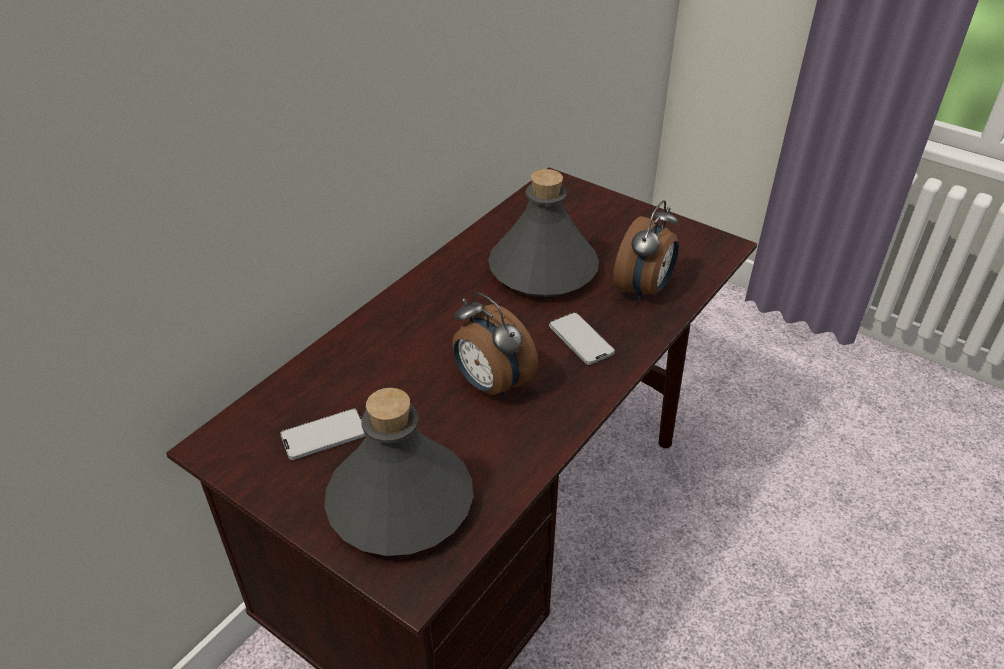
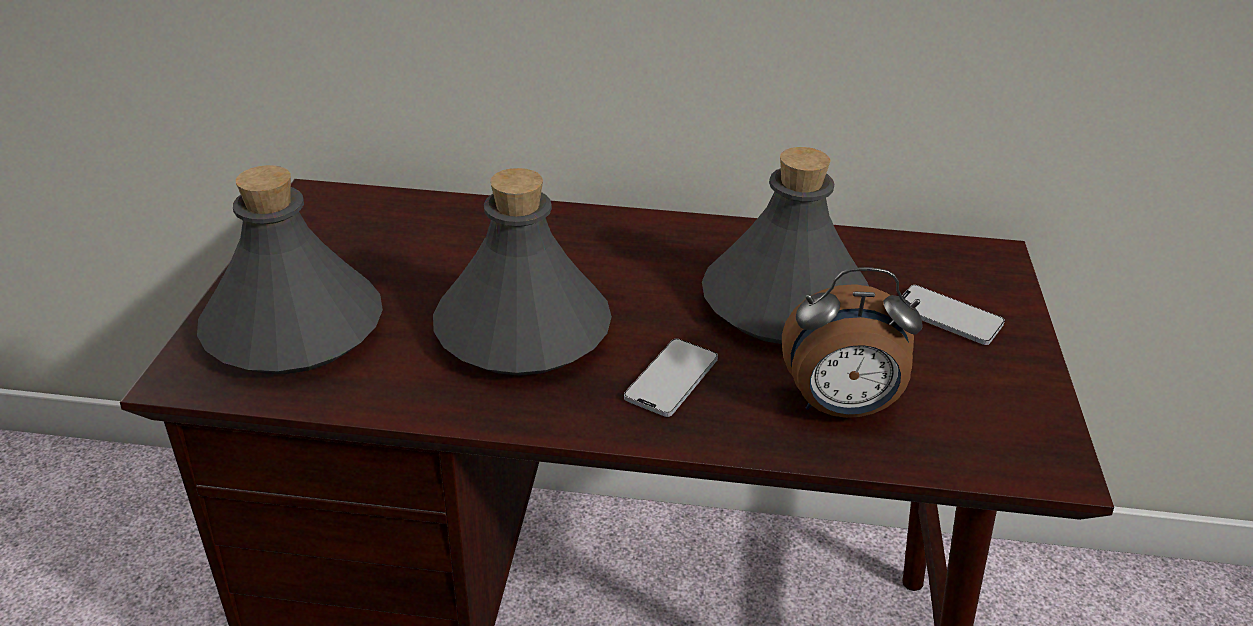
camera: 60 degrees right, 5 degrees down
phone [280,408,366,460] -> phone moved to [902,285,1005,345]
alarm clock [452,292,538,399] -> grey bottle [433,168,612,376]

